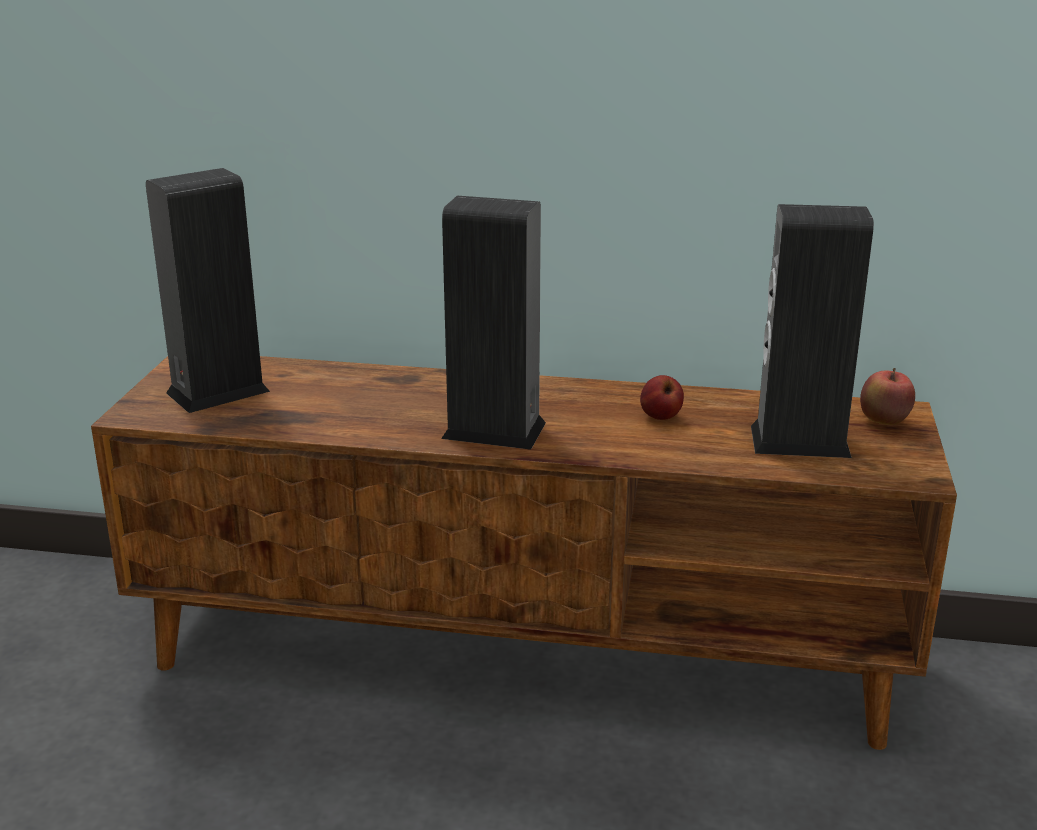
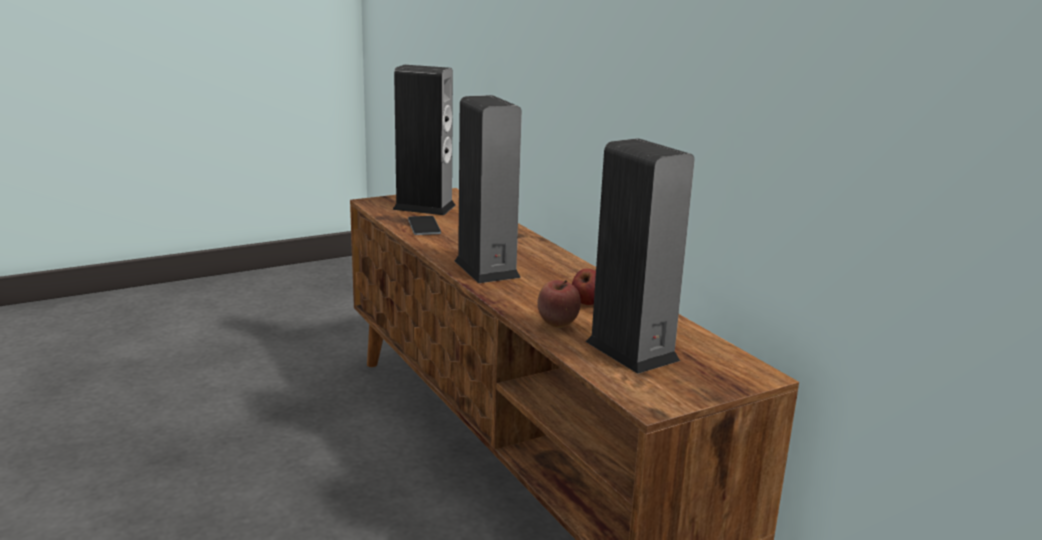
camera: 50 degrees right, 5 degrees down
apple [860,368,915,425] -> apple moved to [537,280,581,328]
none -> phone [408,216,441,235]

